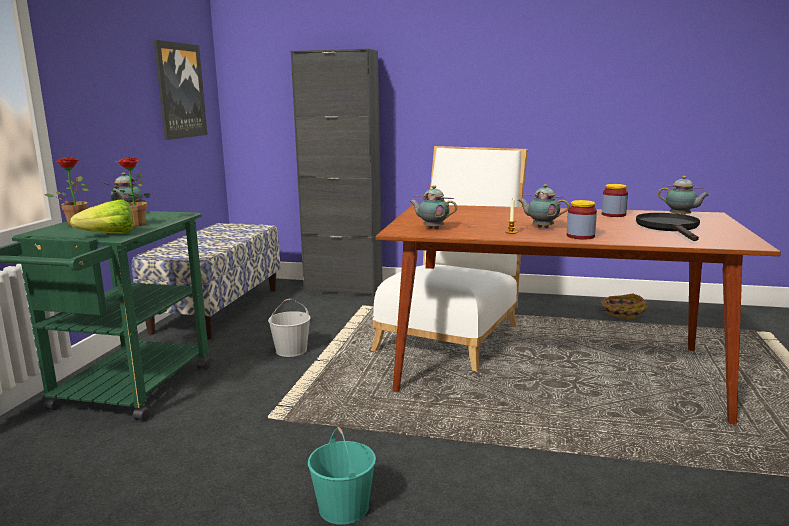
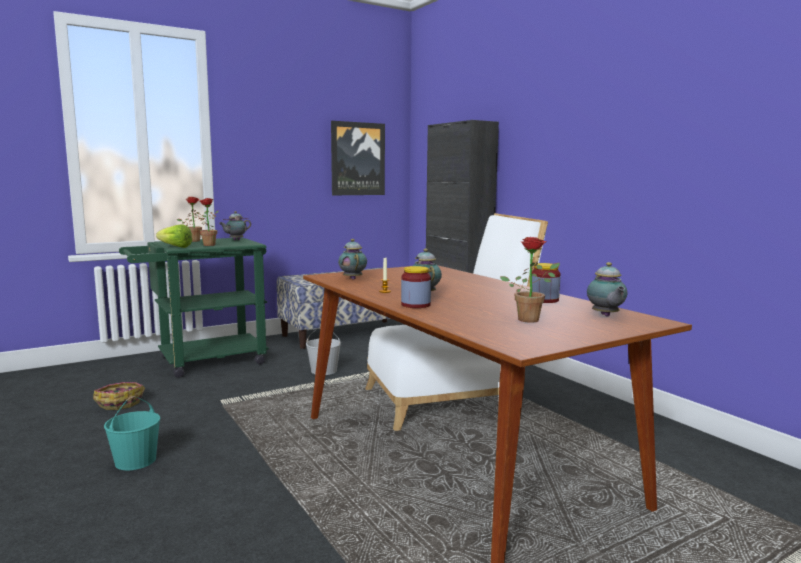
camera: 45 degrees right, 5 degrees down
basket [598,294,647,319] -> basket moved to [93,382,145,410]
black frying pan [636,213,700,241] -> potted plant [500,237,560,323]

